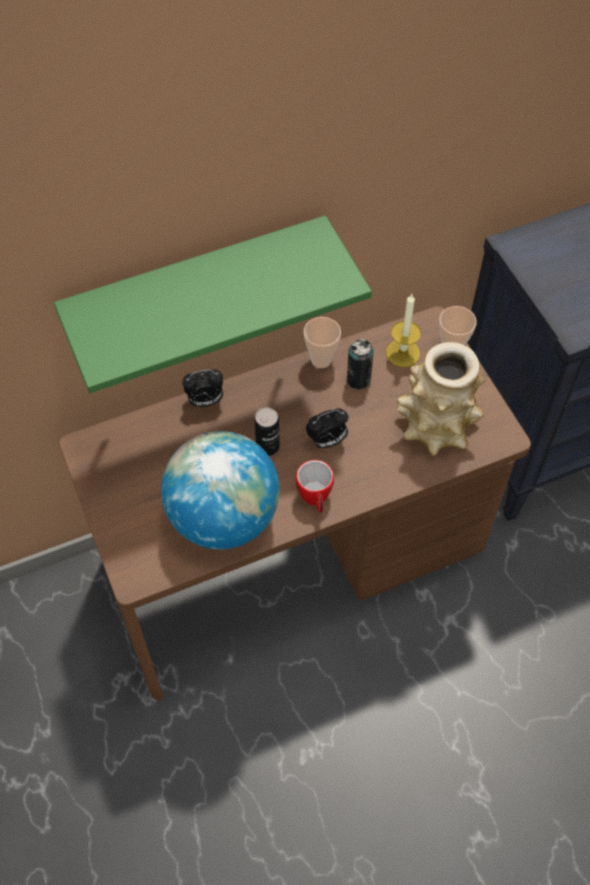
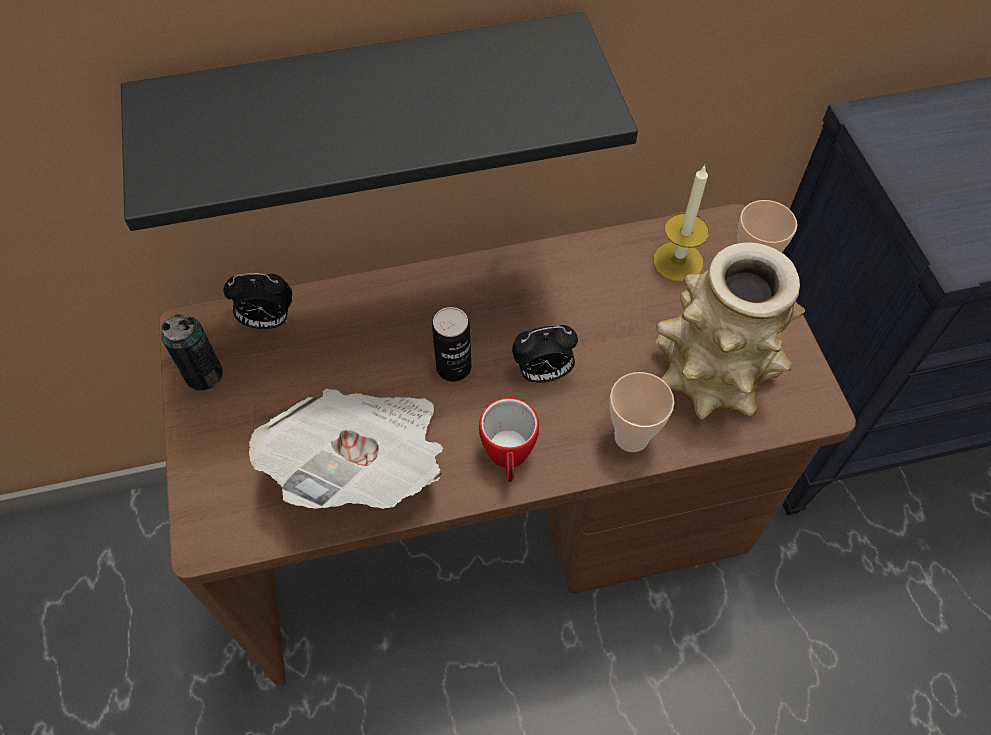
camera: 10 degrees right, 0 degrees up
green shelf [54,215,372,393] -> black shelf [121,12,638,231]
globe [161,431,280,550] -> newspaper [249,389,443,509]
alarm clock [182,369,223,407] -> alarm clock moved to [223,273,292,329]
cup [304,317,341,368] -> cup moved to [609,372,675,452]
can [347,339,374,389] -> can moved to [161,314,223,390]

